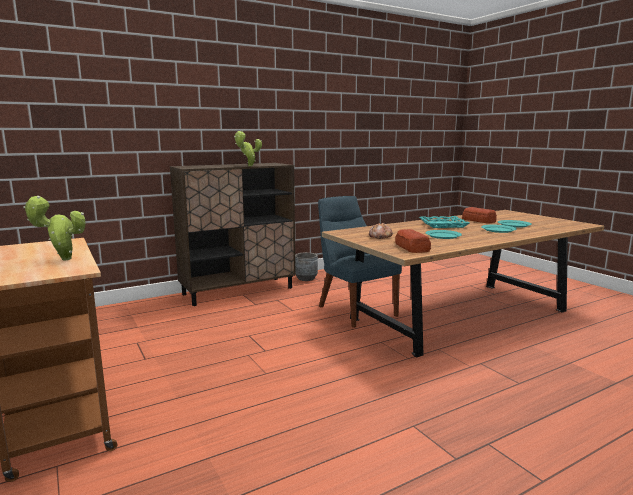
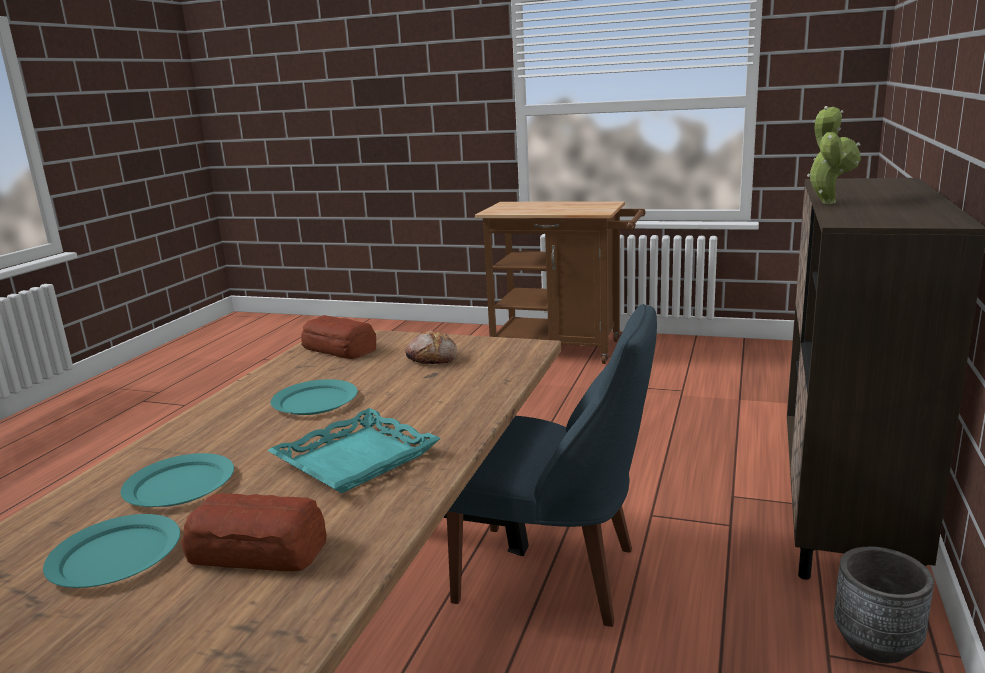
camera: 140 degrees right, 5 degrees up
potted plant [23,196,85,261] -> none

